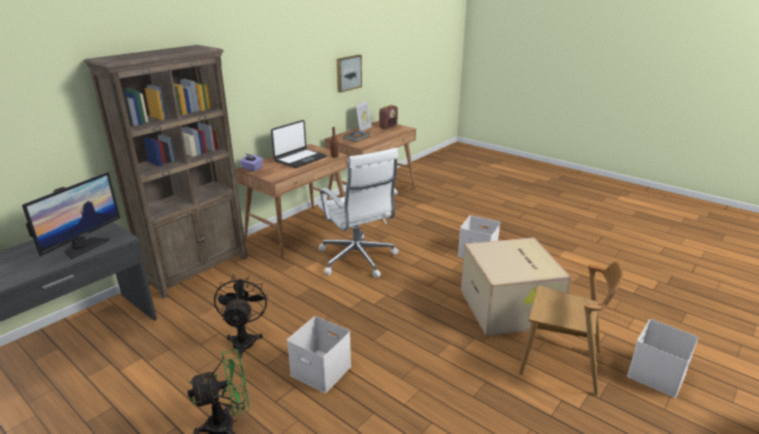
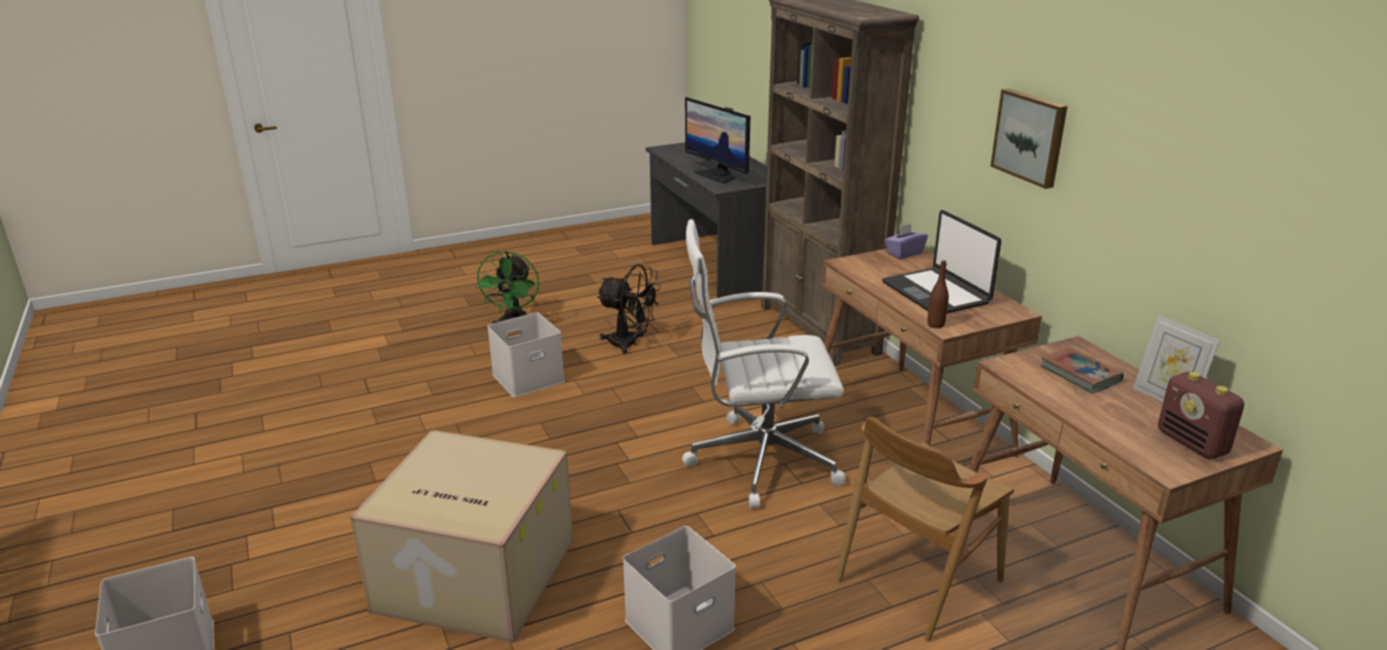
camera: 115 degrees right, 0 degrees up
picture [337,55,362,93] -> picture moved to [991,89,1067,189]
brown chair [519,261,623,395] -> brown chair moved to [836,417,1014,642]

